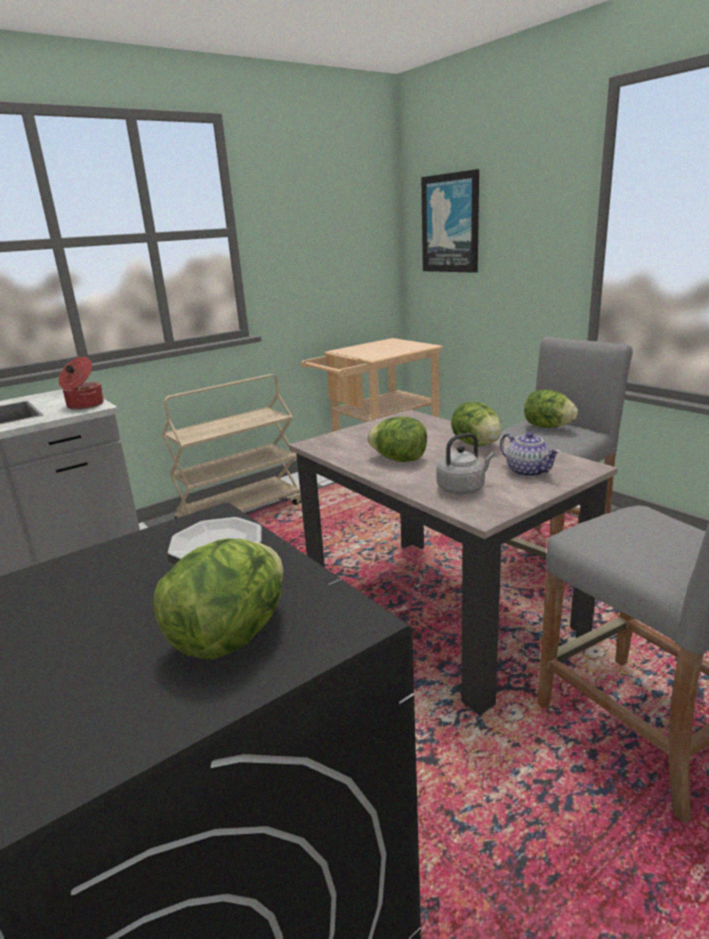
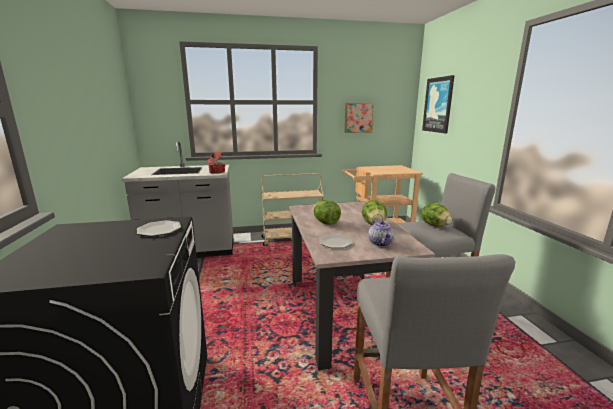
camera: 25 degrees right, 5 degrees down
lettuce [153,538,283,660] -> none
grey kettle [436,433,495,494] -> plate [320,235,353,248]
none -> picture [345,103,374,133]

